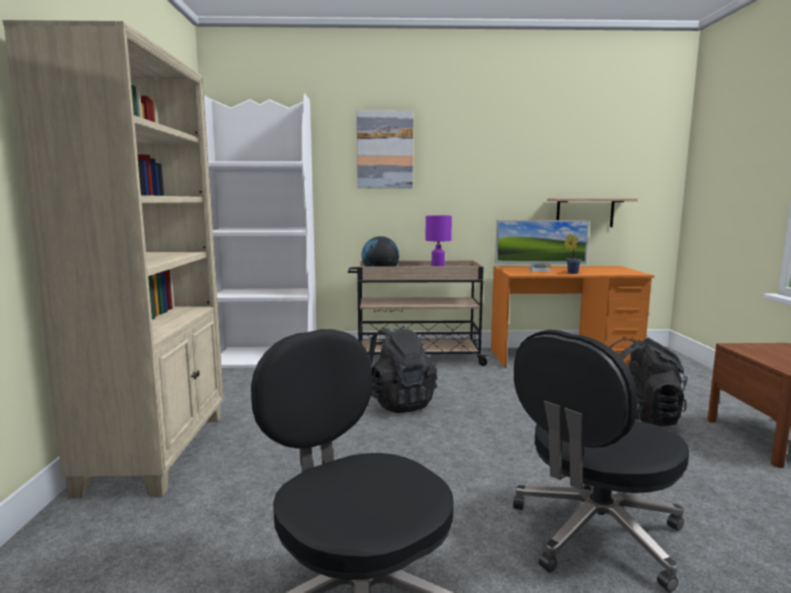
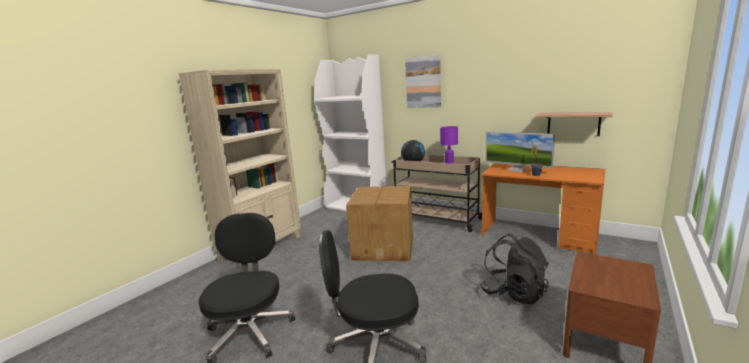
camera: 35 degrees right, 5 degrees up
black backpack [369,326,437,413] -> cardboard box [346,186,413,261]

